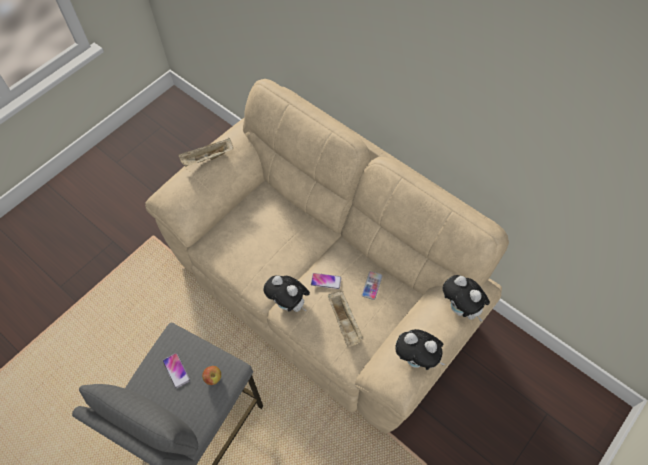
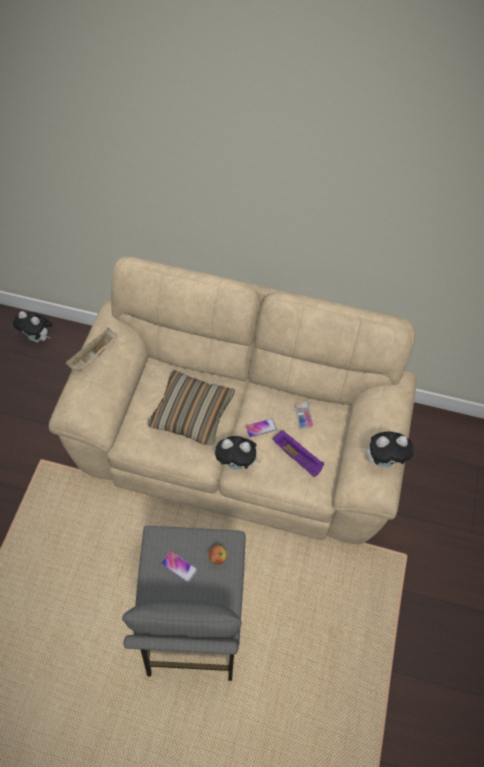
camera: 30 degrees left, 0 degrees up
beige tray [328,291,363,347] -> purple tray [272,431,324,477]
plush toy [443,275,490,322] -> plush toy moved to [13,311,52,343]
none -> pillow [147,370,235,446]

